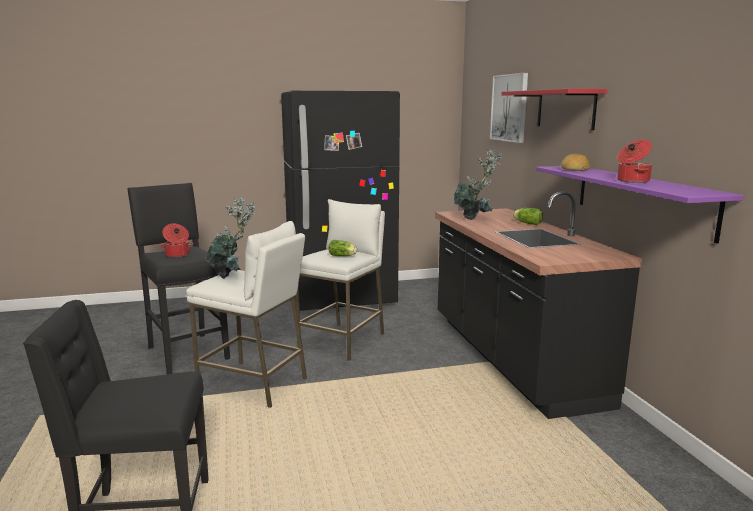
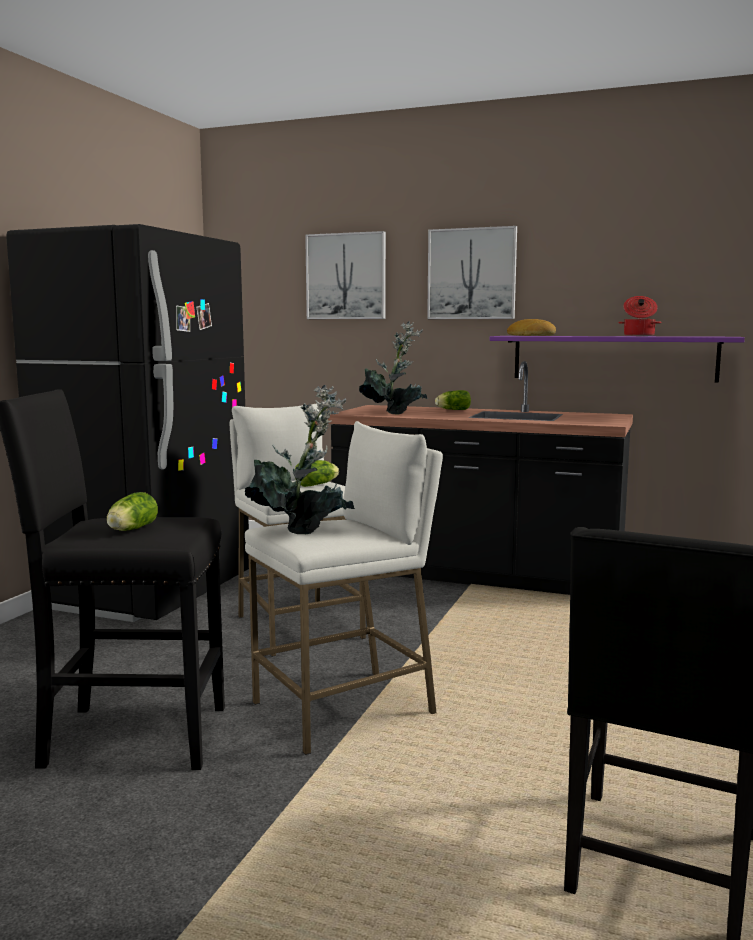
camera: 55 degrees left, 5 degrees down
cooking pot [159,224,194,257] -> lettuce [106,492,158,531]
red shelf [501,89,608,130] -> picture [427,226,517,319]

